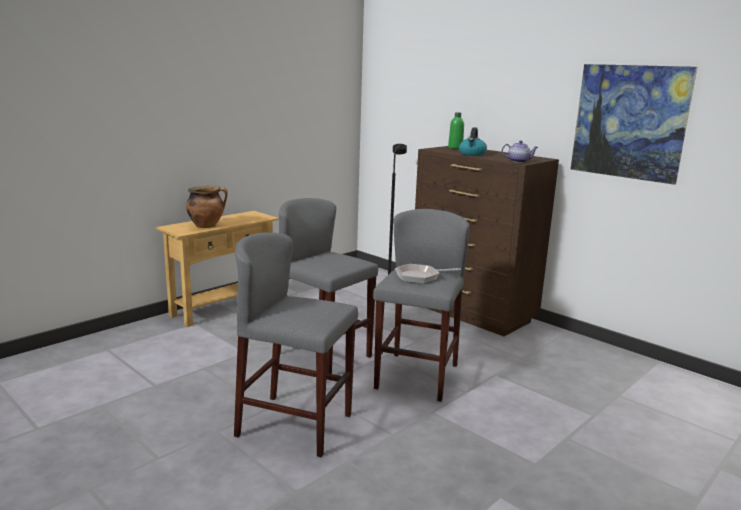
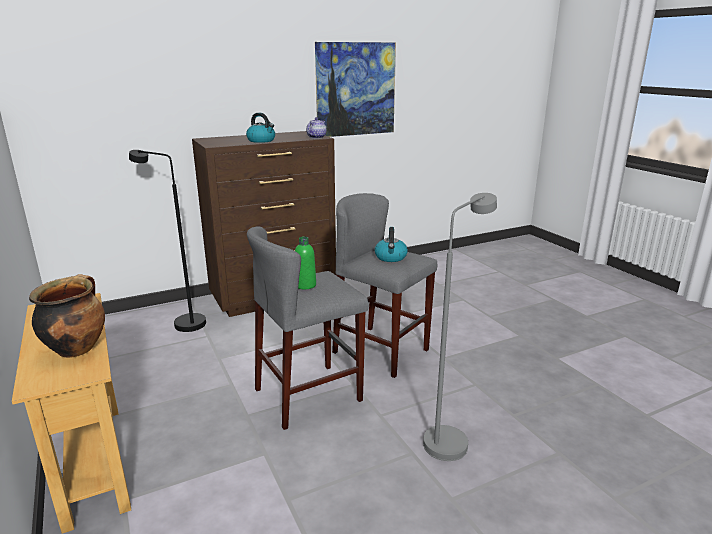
camera: 70 degrees left, 5 degrees up
grey stool [234,232,358,457] -> grey floor lamp [423,193,497,461]
frying pan [395,264,461,284] -> kettle [375,227,408,262]
green bottle [448,112,464,149] -> green bottle moved to [295,236,316,289]

